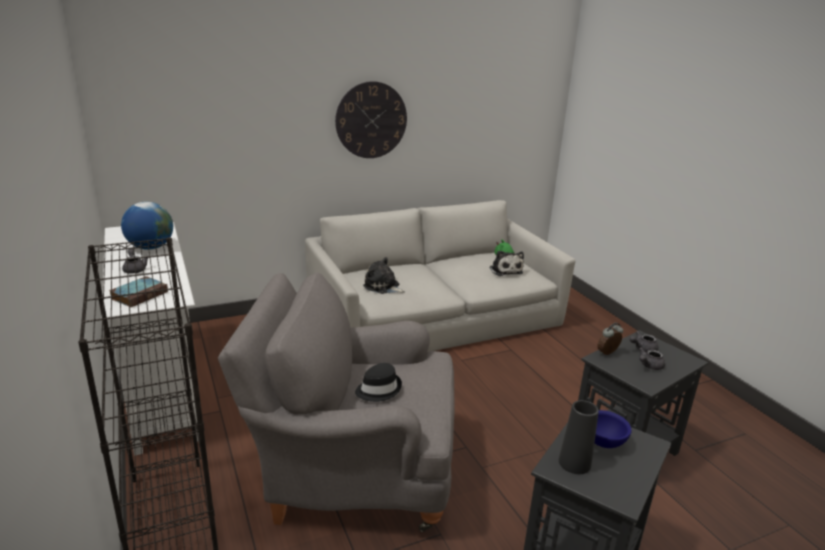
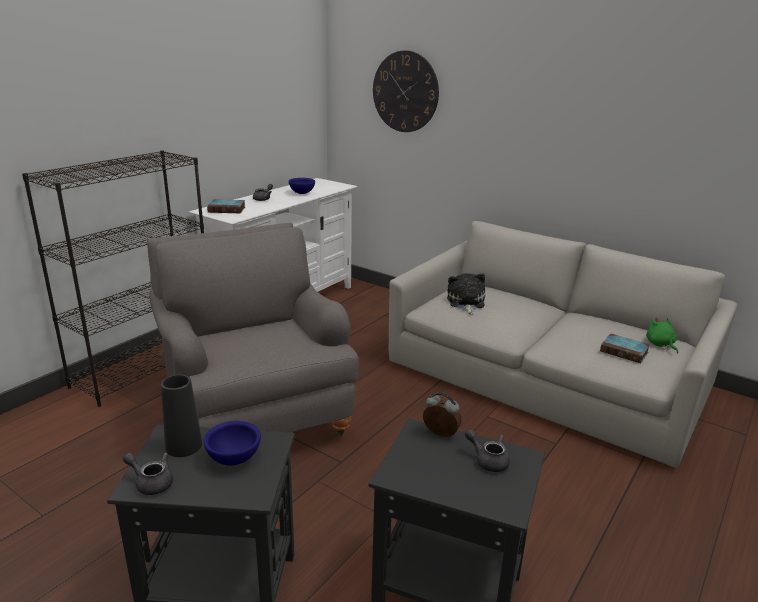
camera: 60 degrees right, 0 degrees up
globe [121,202,173,250] -> blue bowl [289,178,315,194]
wall clock [335,81,407,158] -> wall clock moved to [373,50,439,132]
black hat [355,363,402,402] -> none
plush toy [489,251,524,276] -> book [600,333,650,363]
grey teapot [639,347,665,370] -> grey teapot moved to [123,453,173,495]

